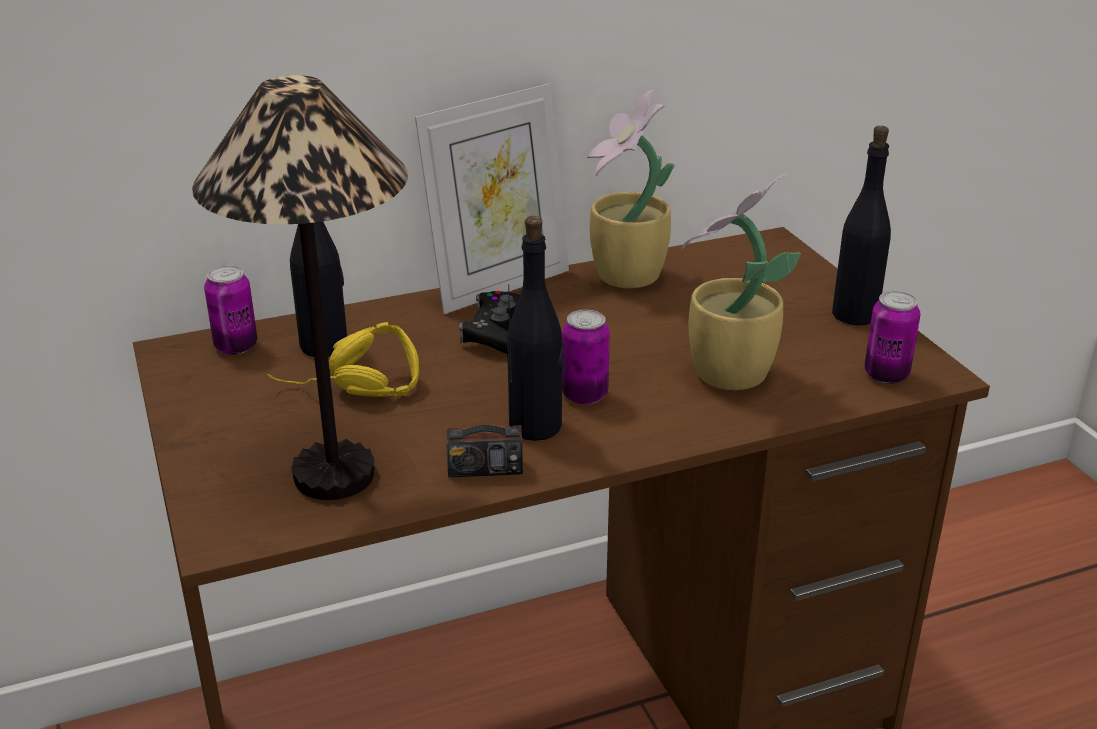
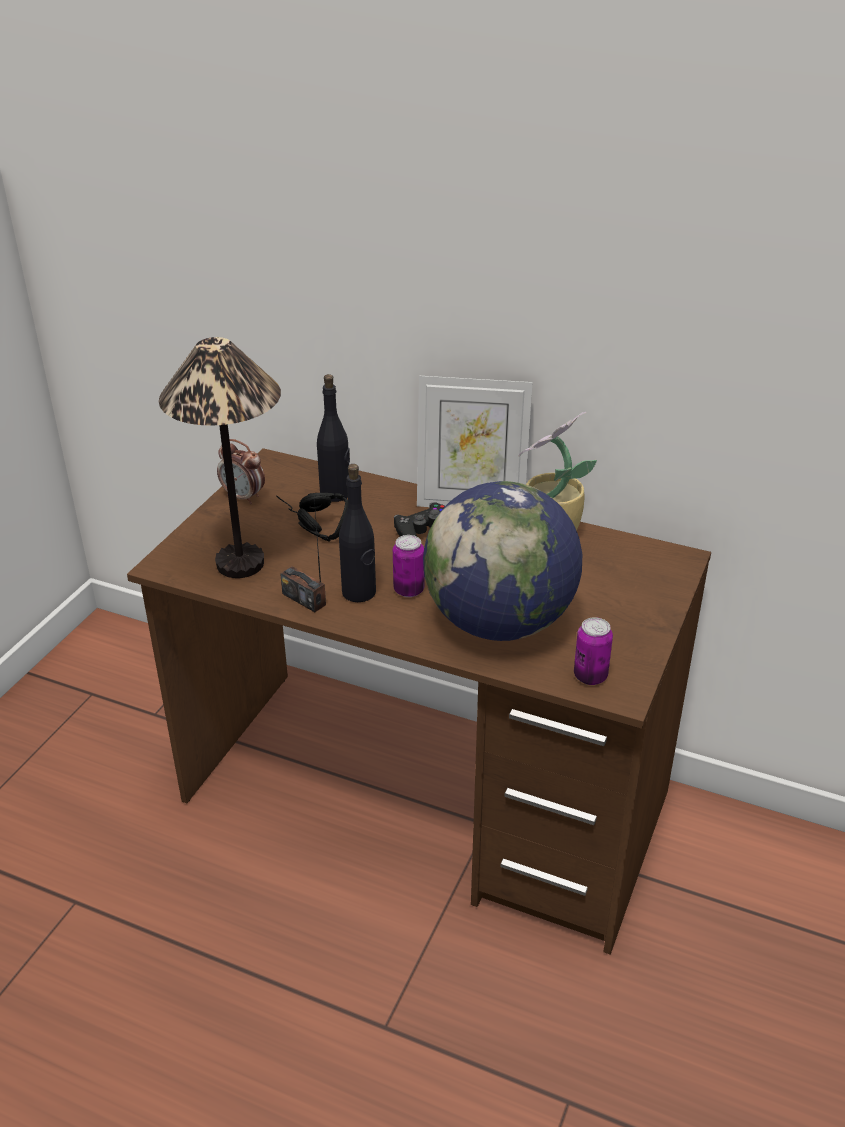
camera: 45 degrees right, 5 degrees up
can [204,265,257,355] -> none
yellow headphones [267,322,419,397] -> black headphones [276,493,348,542]
potted plant [681,174,801,390] -> globe [423,481,582,641]
black bottle [832,126,891,325] -> none
none -> alarm clock [217,439,265,504]

